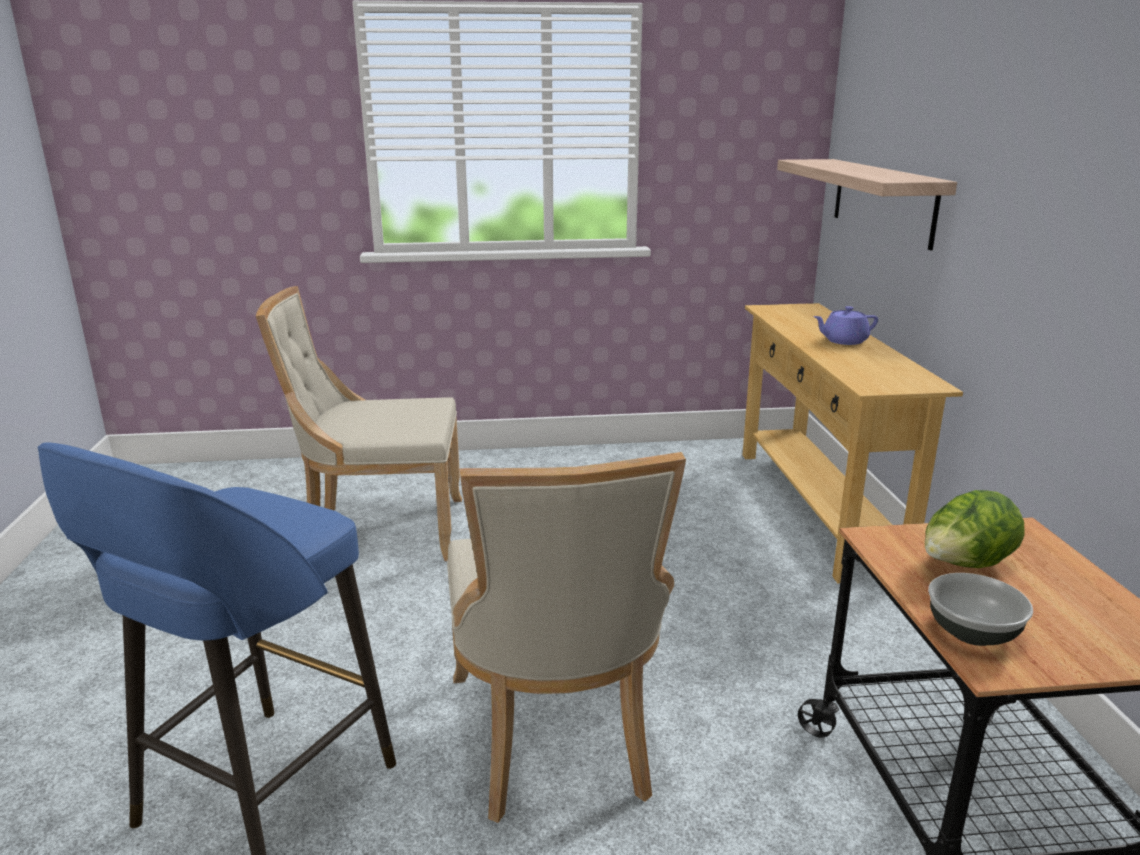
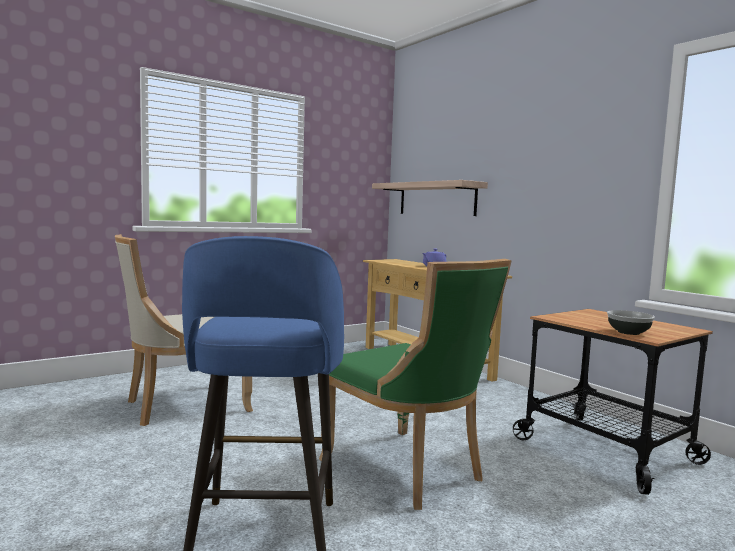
camera: 30 degrees left, 15 degrees down
beige chair [447,452,686,823] -> green chair [319,259,512,510]
lettuce [925,490,1025,568] -> none

